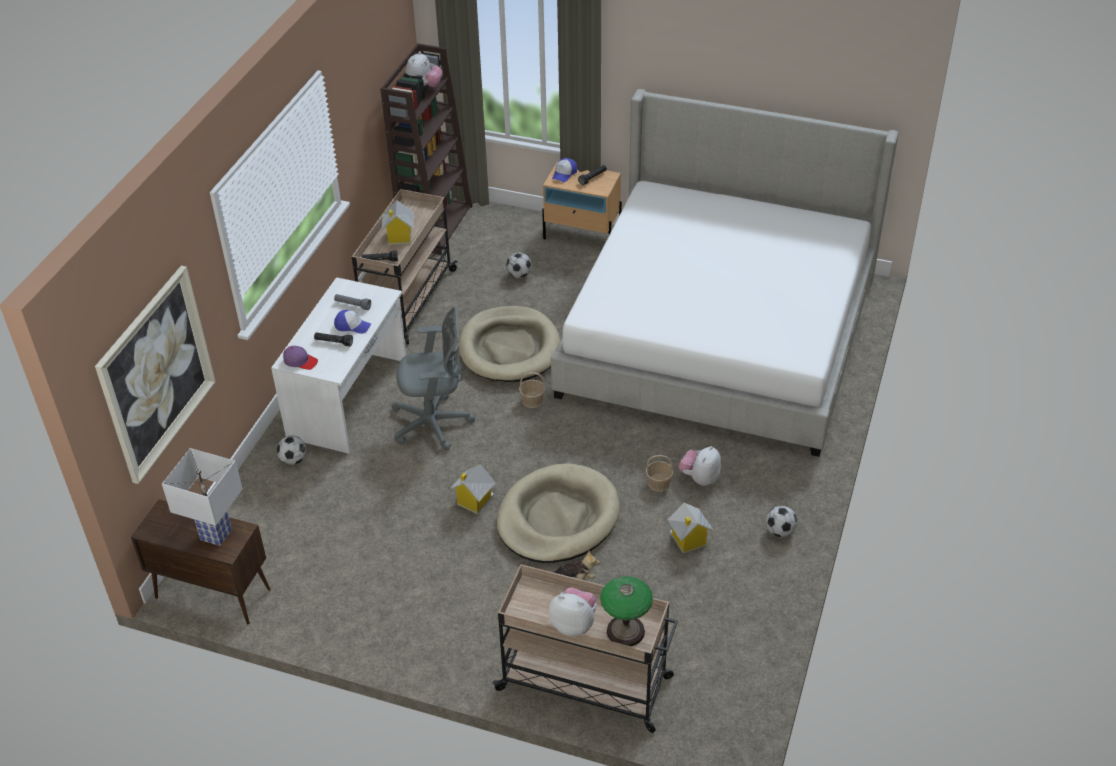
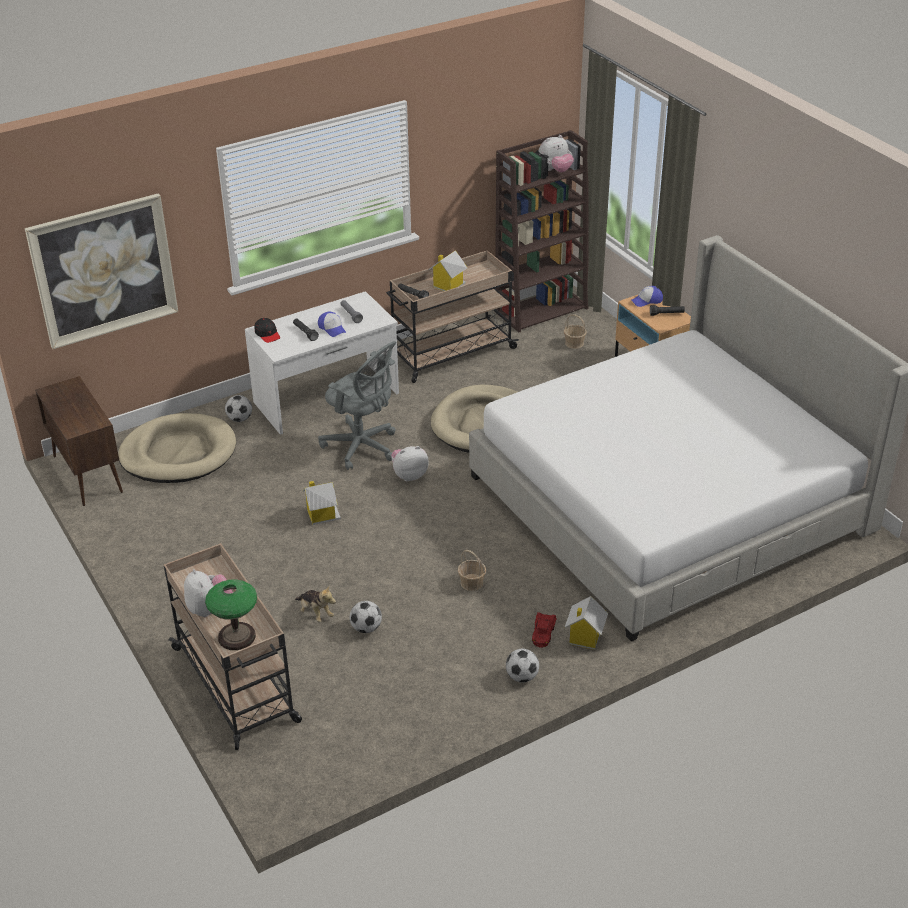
camera: 40 degrees right, 5 degrees down
white table lamp [162,448,243,546] -> none
purple cap [283,346,318,370] -> black cap [254,318,280,343]
beige dog bed [497,463,620,563] -> beige dog bed moved to [118,413,236,483]
football [506,253,532,278] -> football moved to [350,601,382,633]
basket [519,372,545,408] -> basket moved to [564,314,587,349]
toy house [667,503,713,554] -> toy house moved to [565,596,608,650]
plush toy [679,446,721,486] -> plush toy moved to [391,446,429,481]
none -> red toy car [532,612,557,647]

